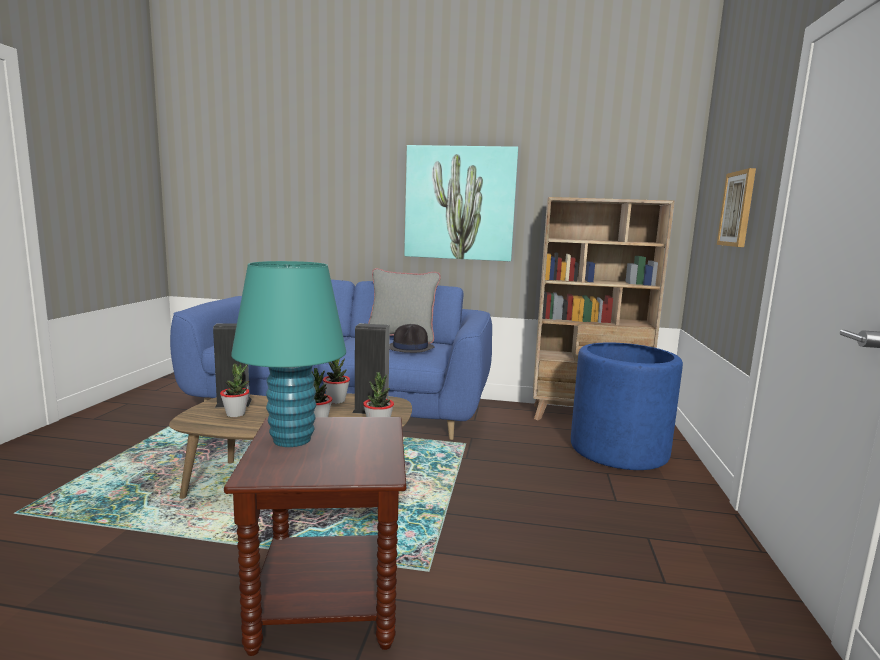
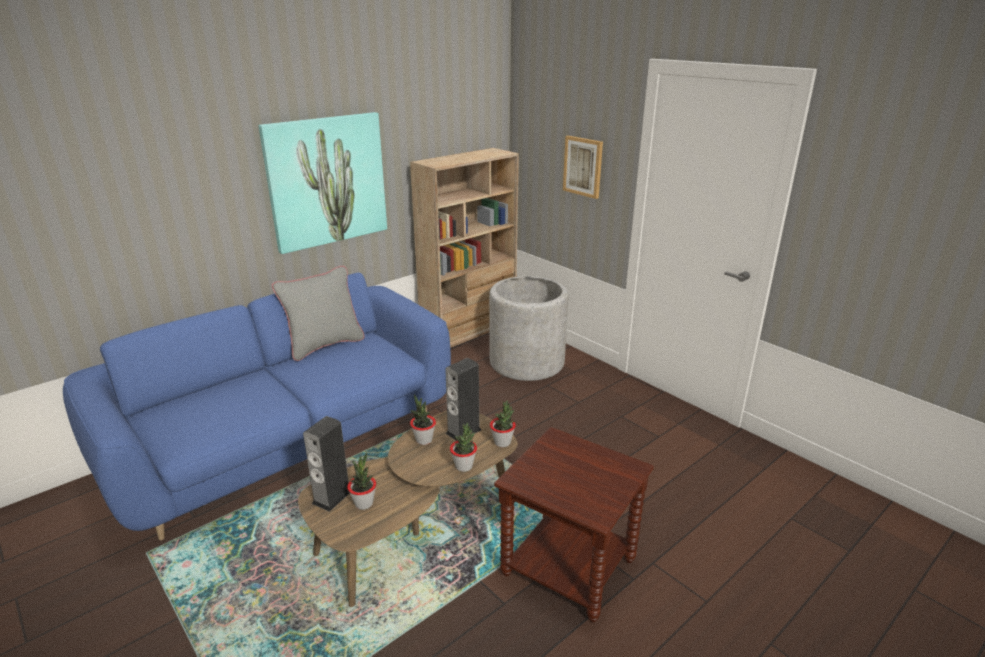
camera: 50 degrees left, 15 degrees up
turquoise table lamp [231,261,346,447] -> none
black hat [389,324,435,353] -> none
blue planter [571,342,683,470] -> grey planter [489,276,568,381]

